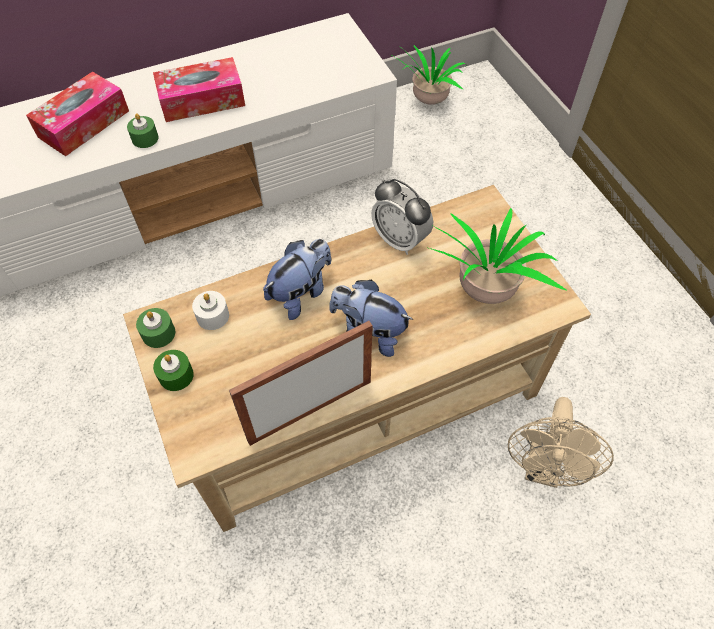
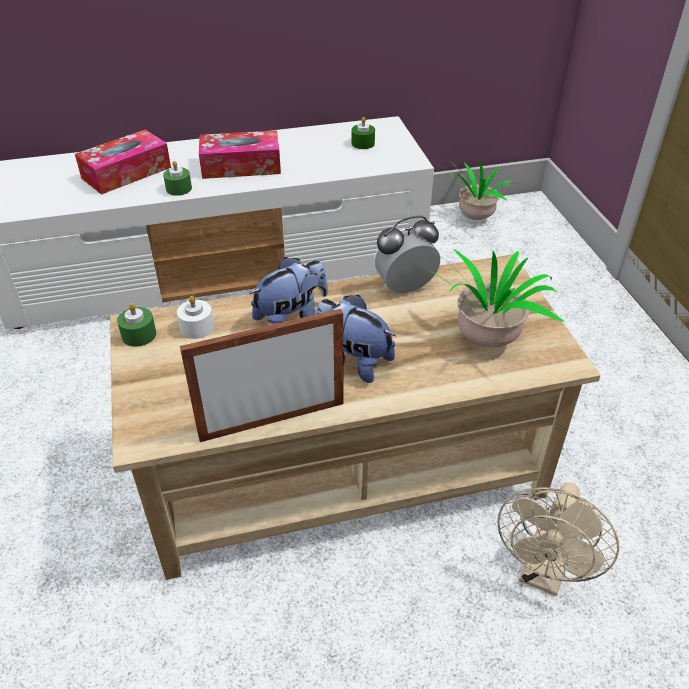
camera: 10 degrees right, 15 degrees down
green candle [153,350,194,391] -> green candle moved to [351,117,375,149]
alarm clock [371,179,433,255] -> alarm clock turned 105 degrees clockwise [374,216,440,294]

